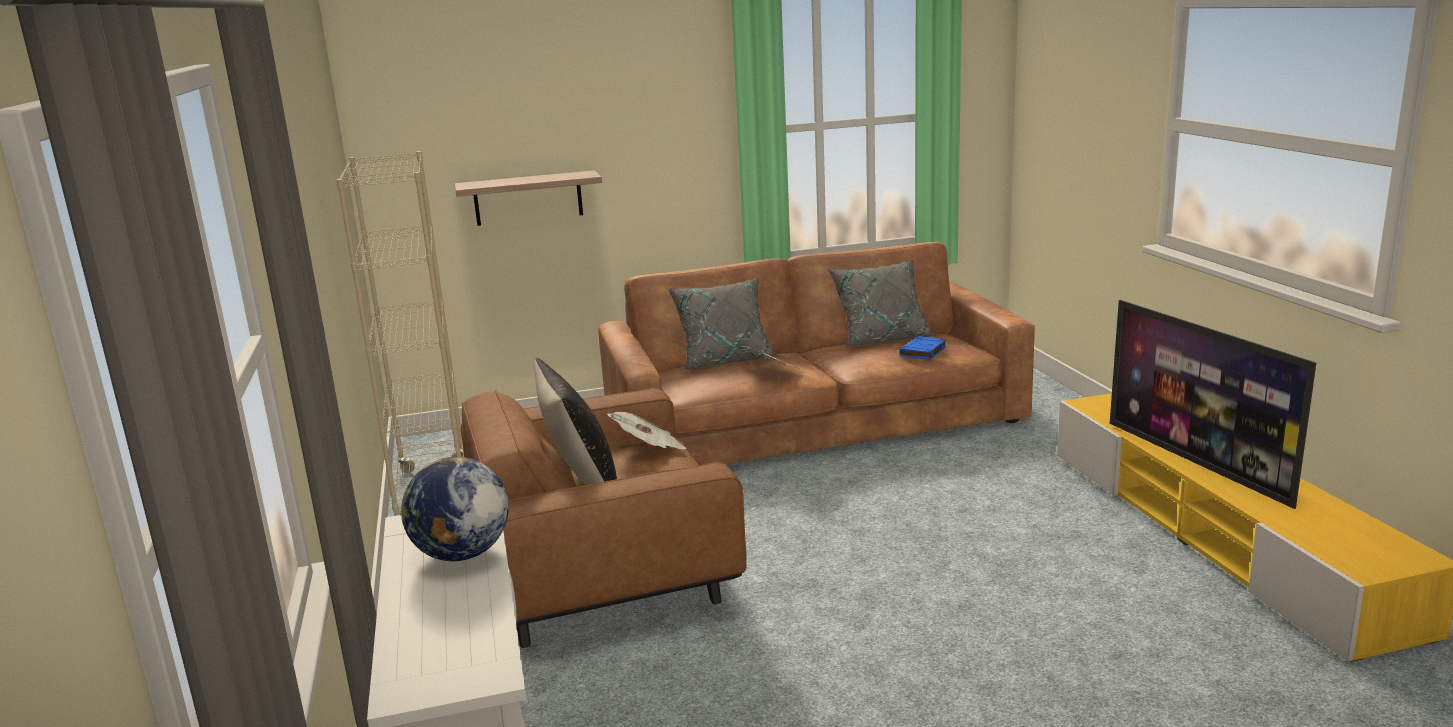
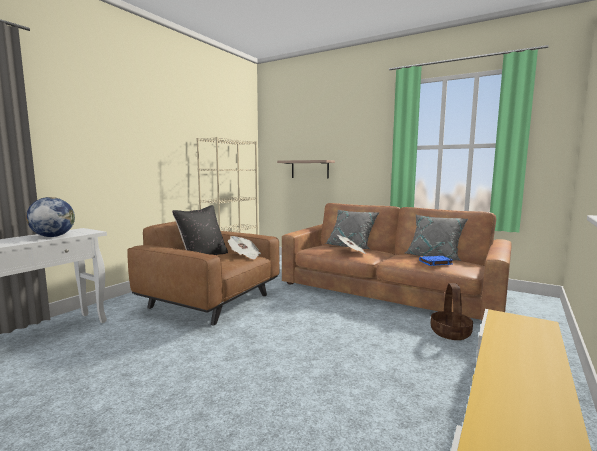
camera: 45 degrees right, 10 degrees down
television [1110,300,1316,509] -> none
none -> basket [430,283,473,340]

